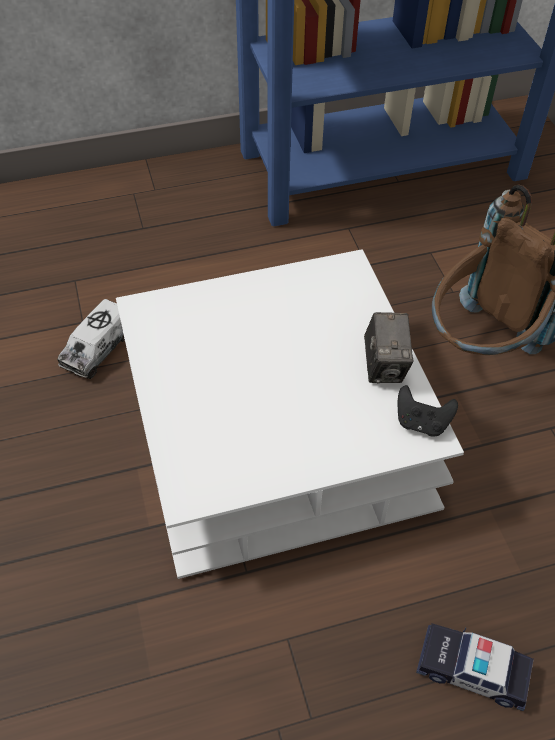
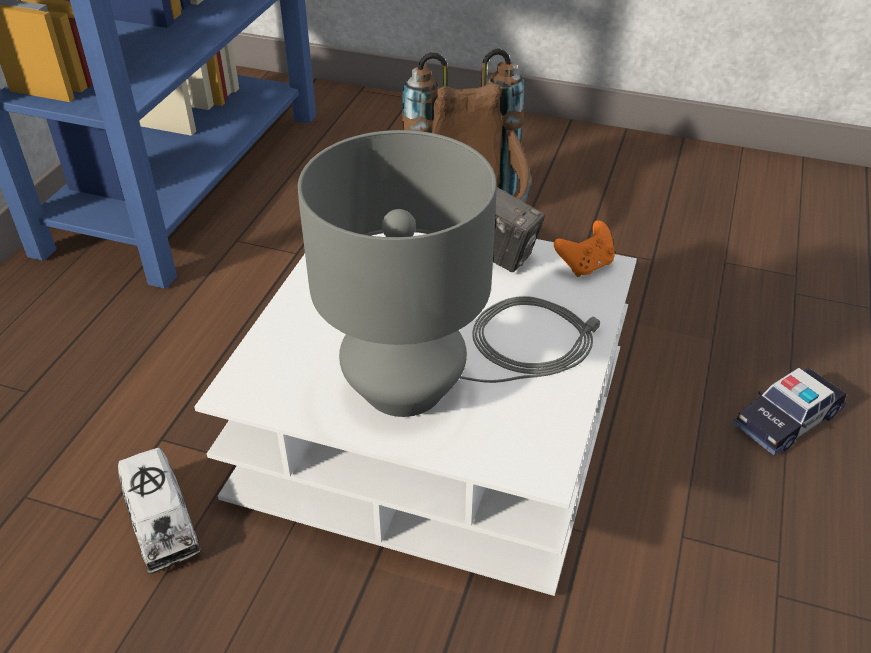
camera: 55 degrees left, 10 degrees down
black game controller [397,385,458,436] -> orange game controller [554,220,615,277]
none -> grey table lamp [298,130,600,417]

